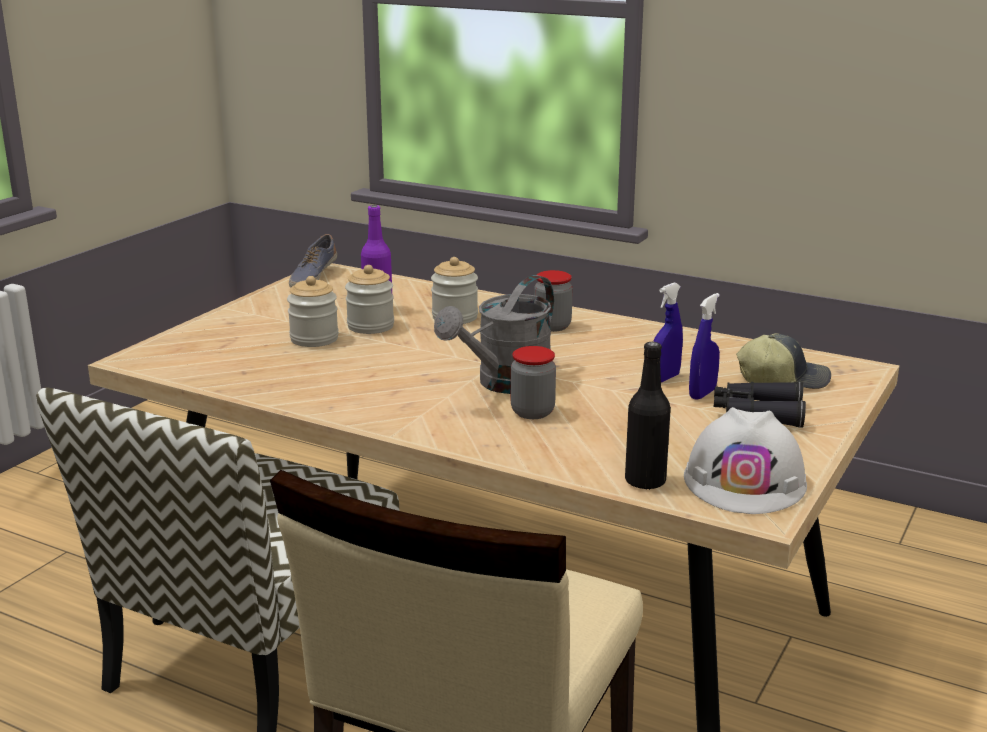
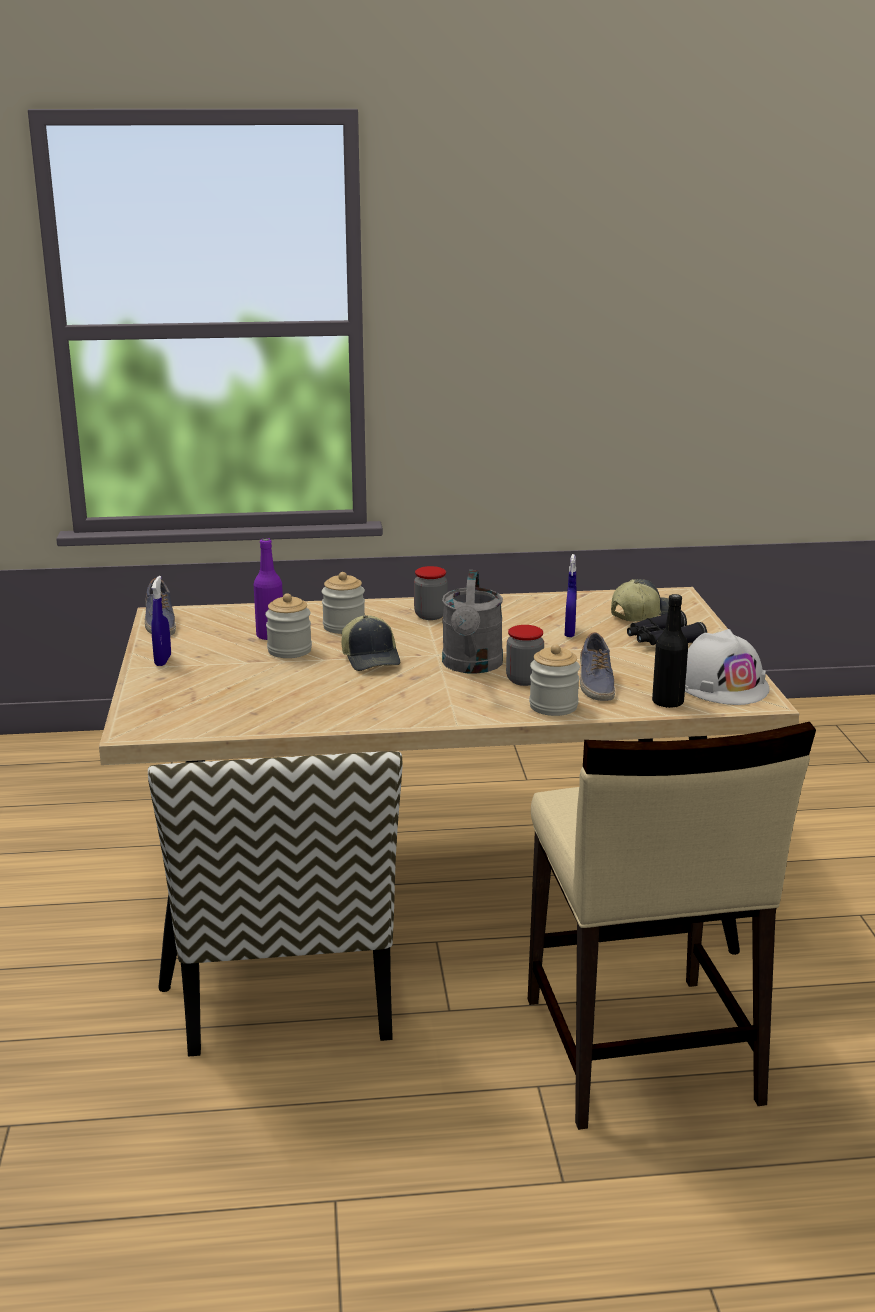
camera: 35 degrees left, 0 degrees up
jar [287,276,339,347] -> jar moved to [529,644,580,716]
blue spray bottle [689,293,720,400] -> blue spray bottle moved to [151,576,171,666]
none -> cap [341,615,400,671]
none -> shoe [580,632,615,701]

